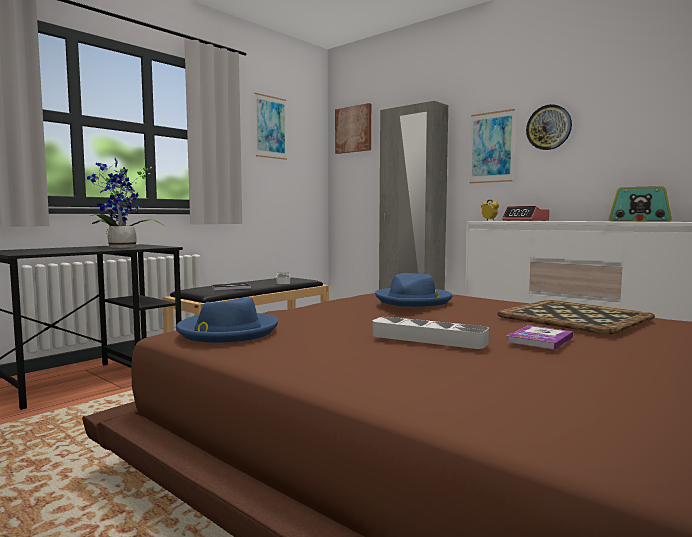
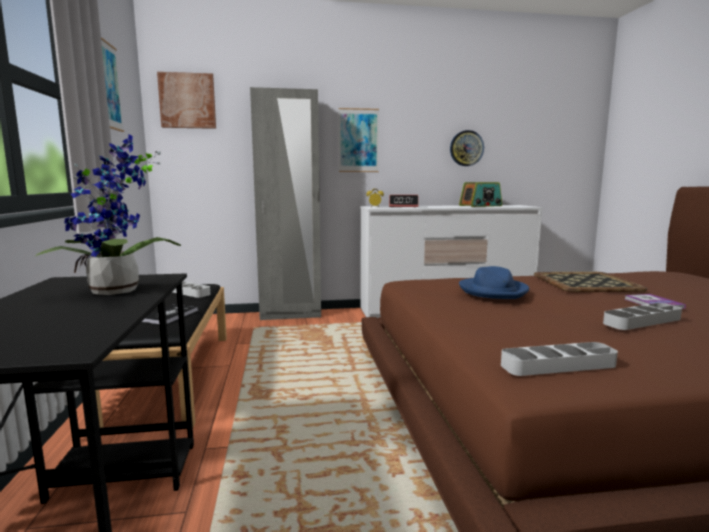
camera: 50 degrees left, 5 degrees up
blue hat [176,297,278,343] -> grey tray [501,342,618,376]
wall clock [526,104,572,150] -> wall clock moved to [450,130,484,166]

